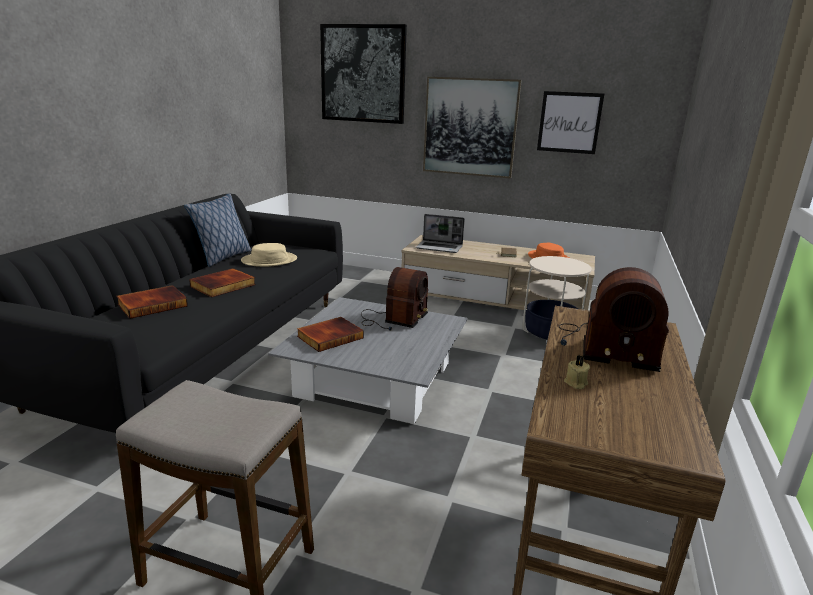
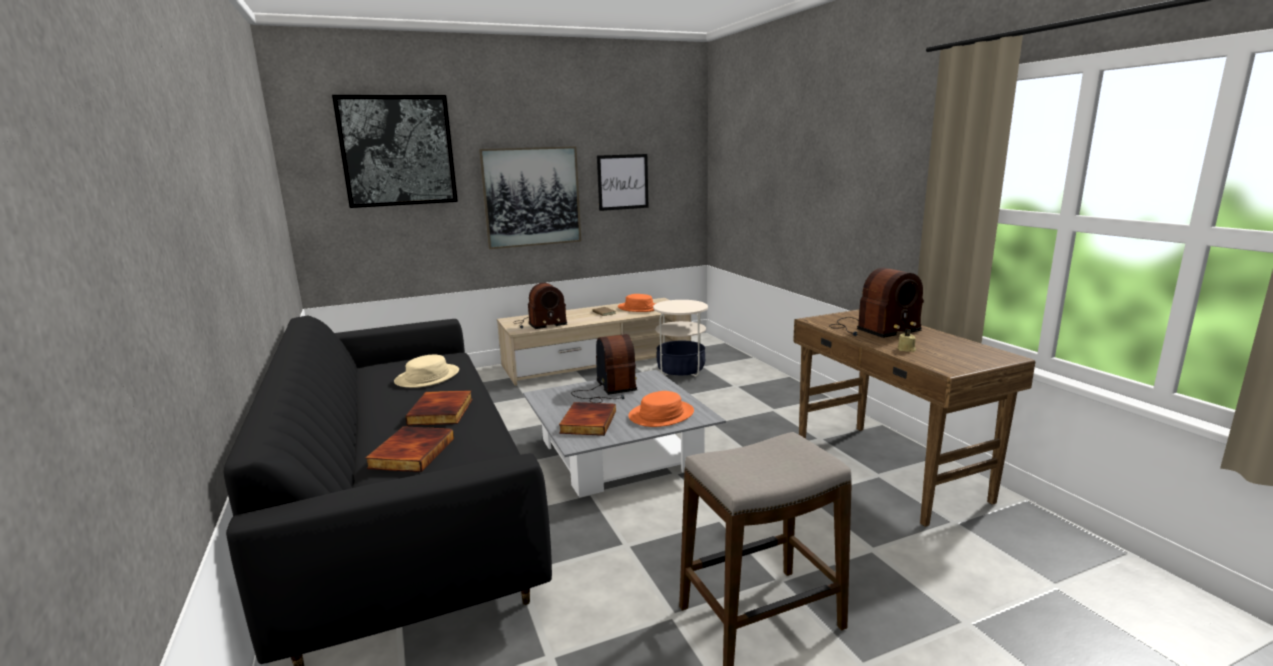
camera: 40 degrees left, 5 degrees down
pillow [184,193,251,267] -> none
laptop [416,214,465,253] -> radio [513,283,567,329]
none -> orange hat [628,391,694,427]

